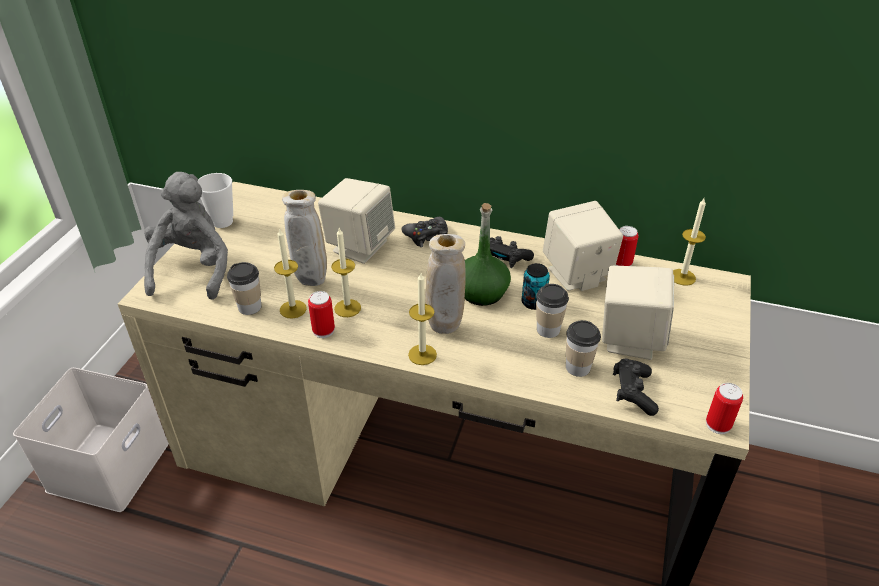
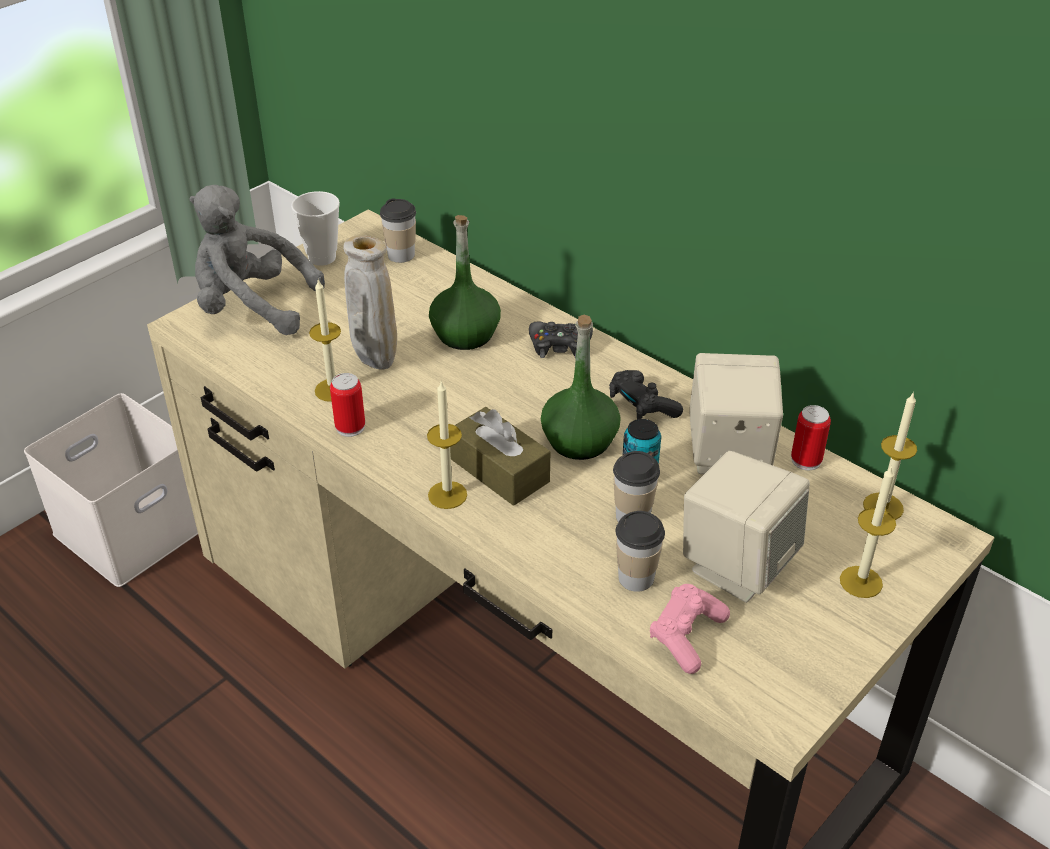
camera: 25 degrees right, 0 degrees up
grey plush toy [144,172,228,300] -> grey plush toy turned 105 degrees counterclockwise [190,185,325,335]
cup [227,262,261,315] -> cup moved to [380,198,416,263]
beige speaker [318,178,395,264] -> green bottle [429,215,501,350]
candle [331,228,361,317] -> candle moved to [840,465,896,598]
beige vase [426,234,466,334] -> brown tissue box [450,407,550,506]
black game controller [613,359,659,416] -> pink game controller [650,584,730,674]
can [706,383,743,434] -> none

